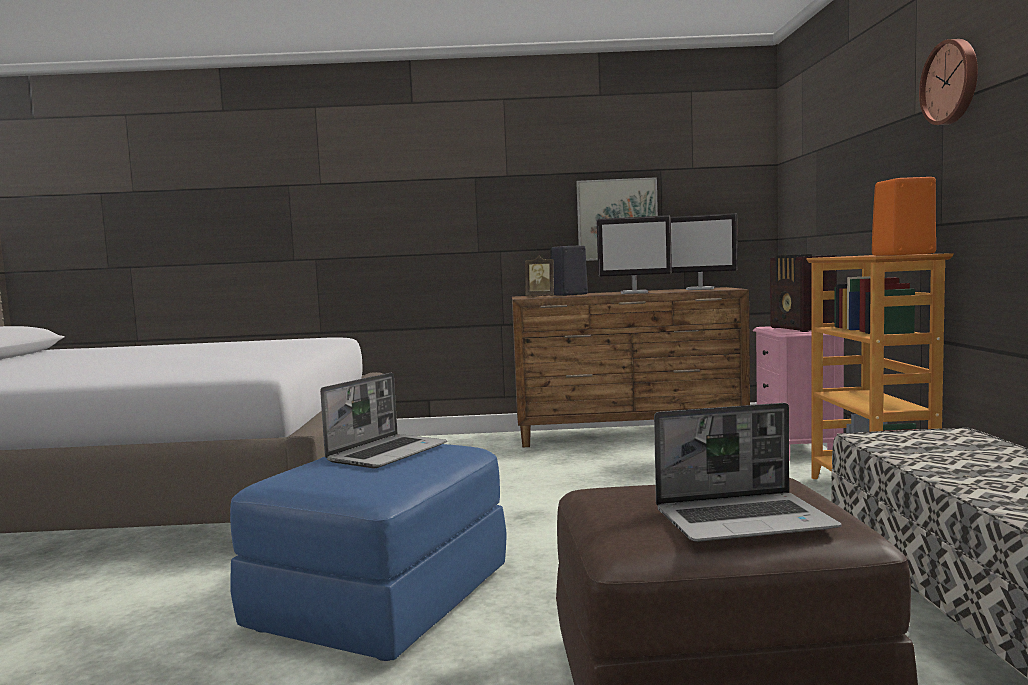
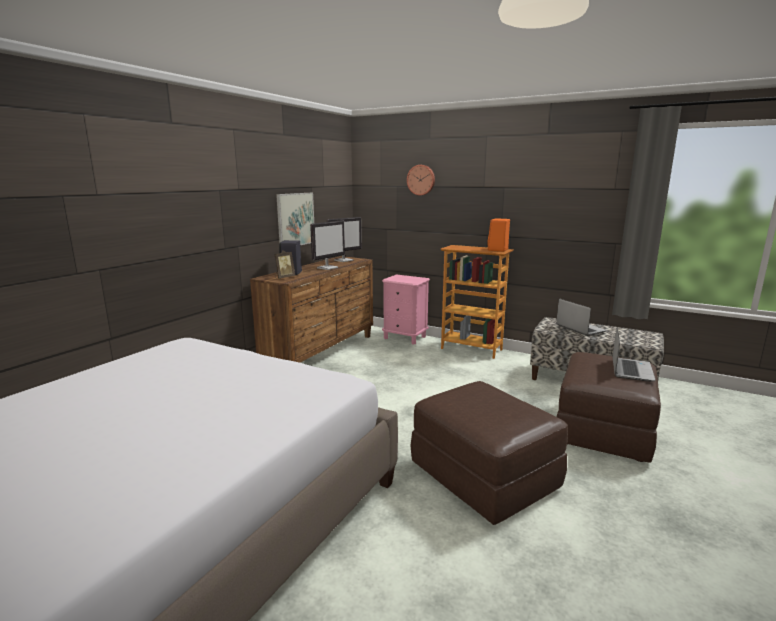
camera: 60 degrees left, 10 degrees up
blue ottoman [230,444,507,661] -> brown ottoman [410,381,568,525]
laptop [320,372,447,468] -> laptop moved to [556,299,607,336]
radio [770,254,837,332] -> none
wall clock [919,39,978,125] -> wall clock moved to [407,165,435,195]

